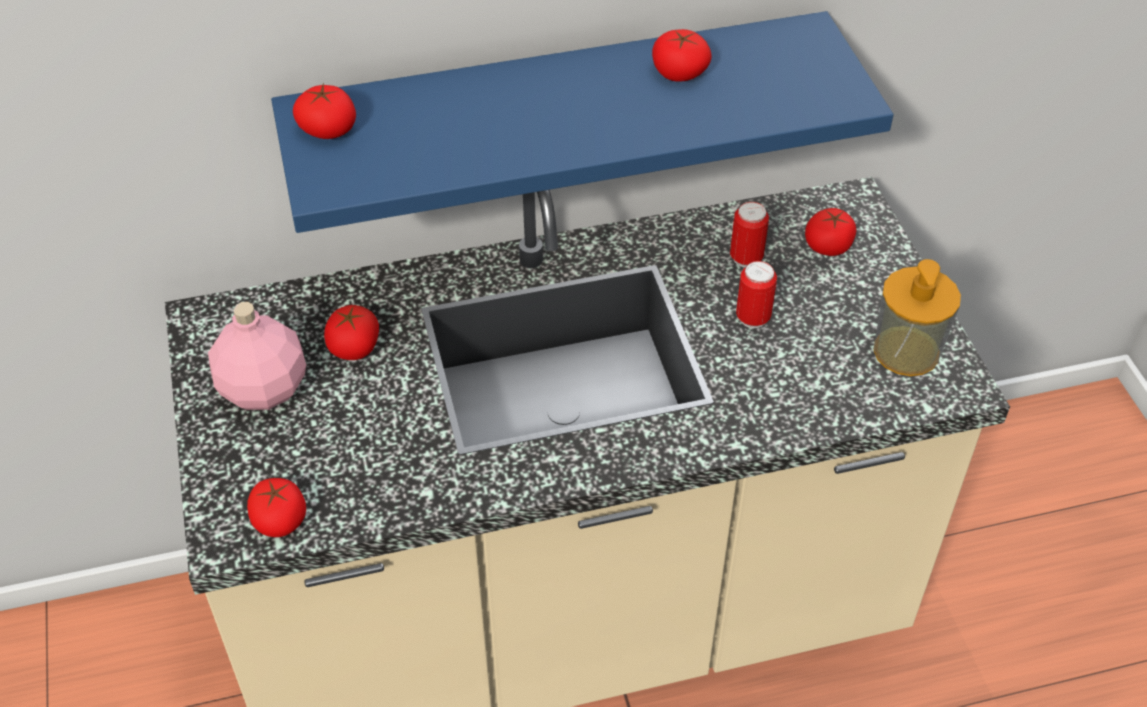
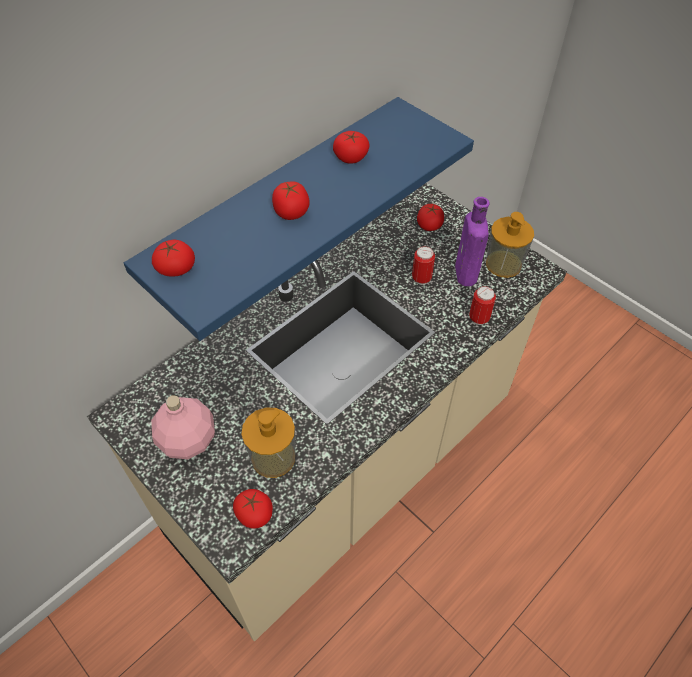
camera: 30 degrees left, 5 degrees up
tomato [324,305,379,360] -> tomato moved to [272,181,310,220]
can [730,202,769,268] -> can moved to [469,286,496,325]
none -> soap dispenser [241,408,295,478]
none -> purple bottle [455,197,490,286]

